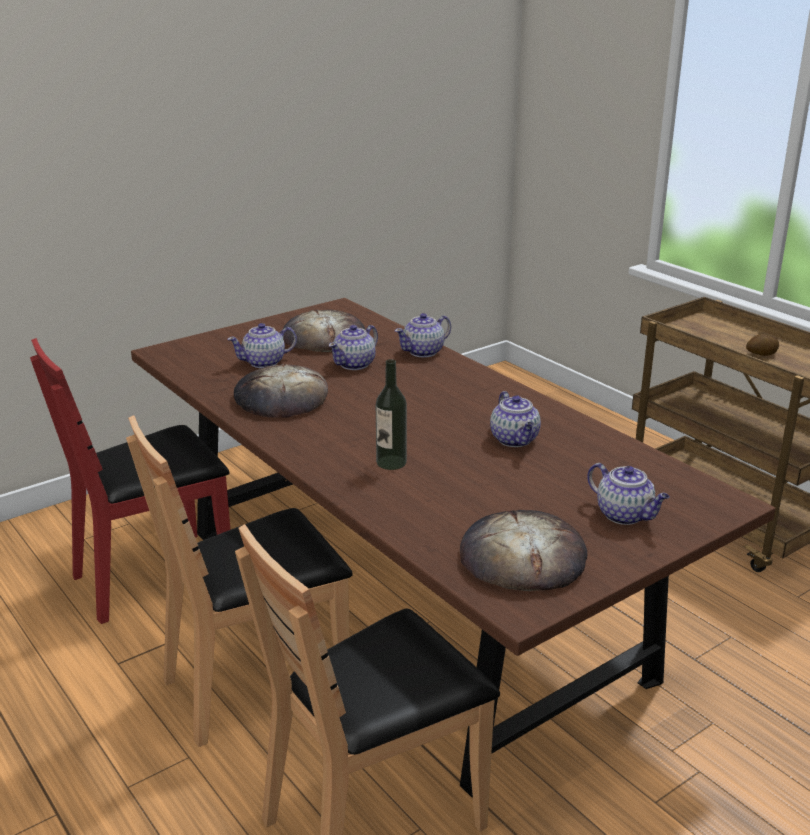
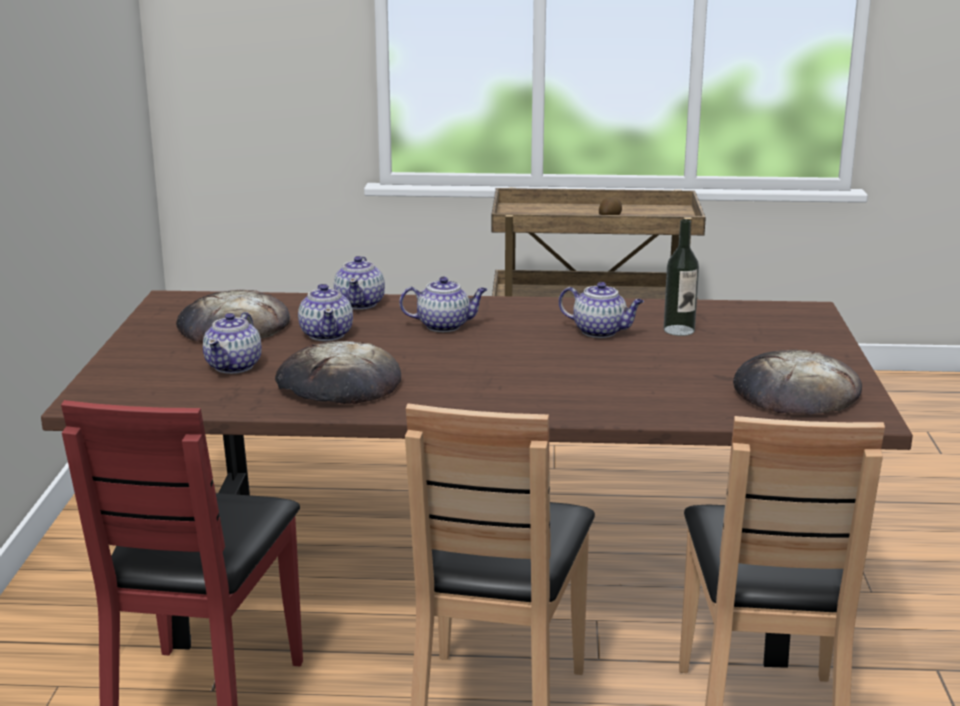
camera: 50 degrees left, 5 degrees down
bottle [376,359,407,470] -> bottle moved to [664,219,699,336]
teapot [587,463,670,525] -> teapot moved to [399,277,487,332]

